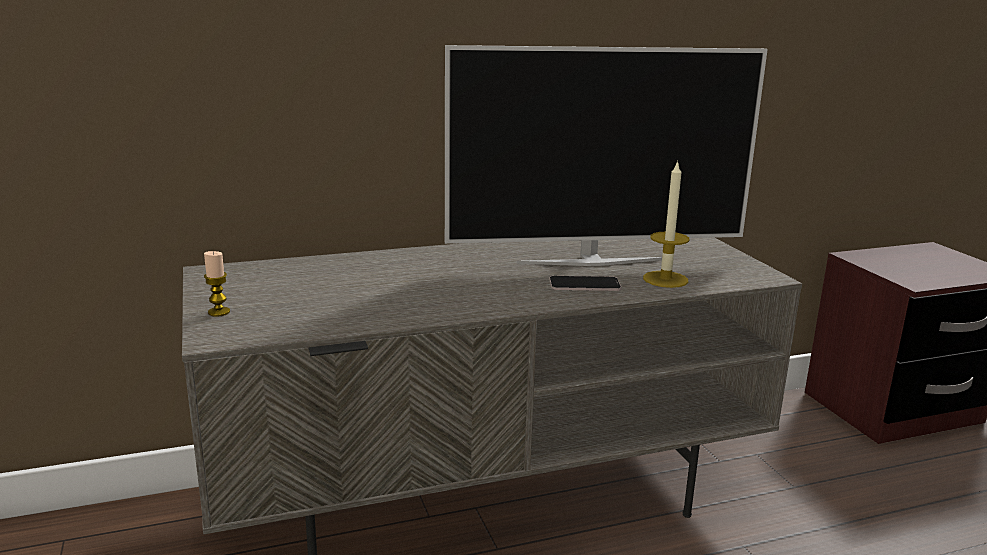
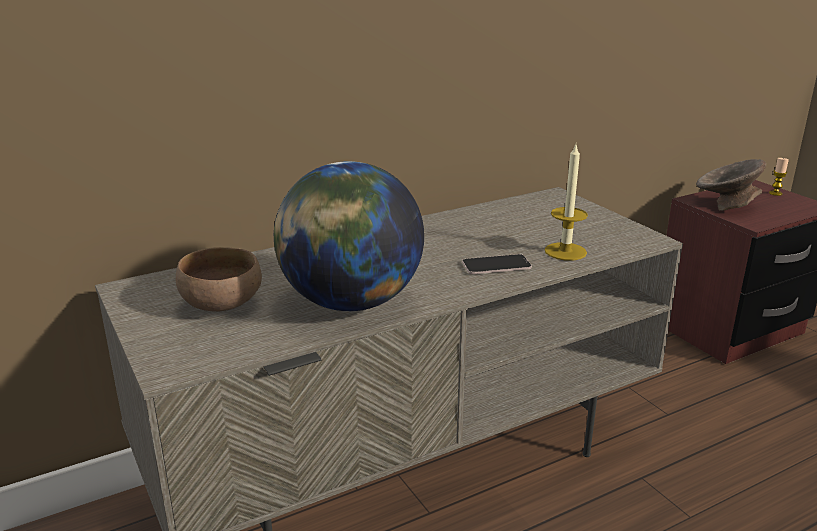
camera: 10 degrees left, 5 degrees up
candle [204,251,230,317] -> candle moved to [769,158,789,196]
television [445,45,768,266] -> none
none -> brown bowl [176,247,262,312]
none -> globe [274,161,424,311]
none -> grey bowl [696,159,766,211]

